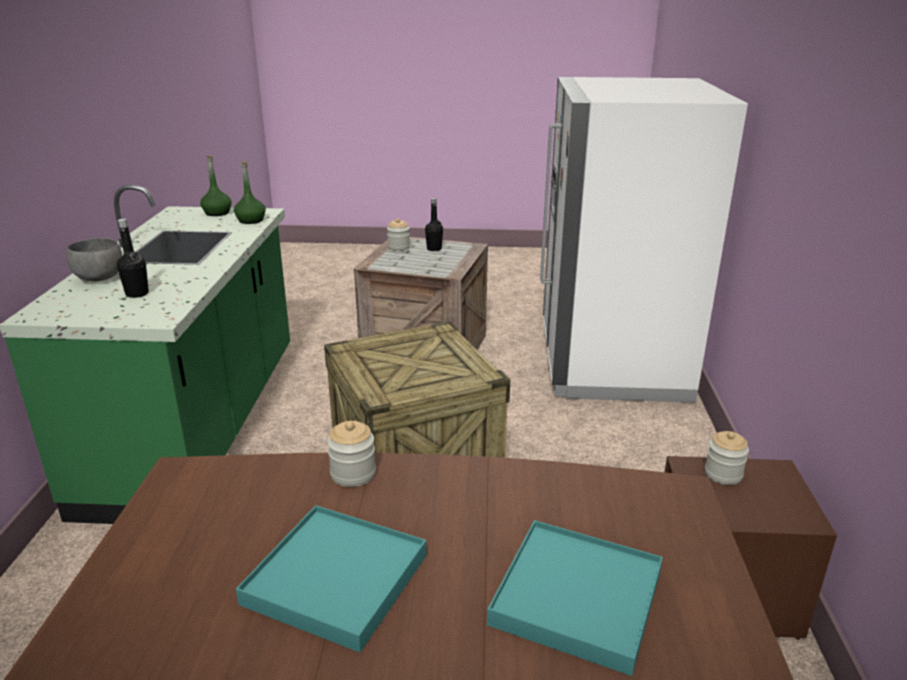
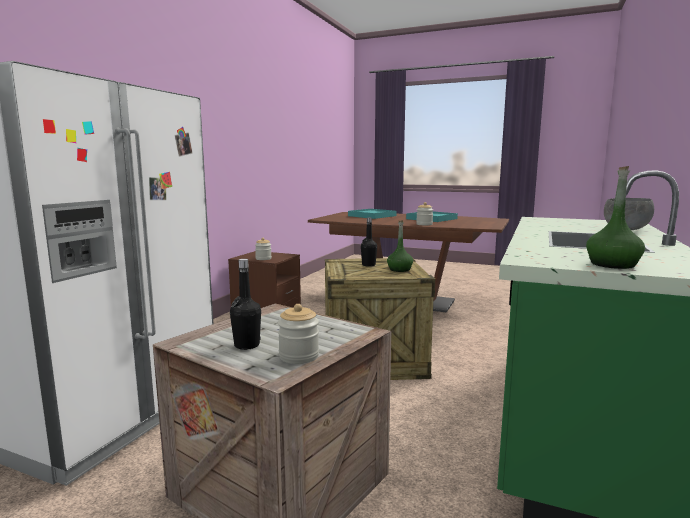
camera: 160 degrees left, 15 degrees down
black bottle [117,219,149,298] -> black bottle moved to [361,218,377,267]
green bottle [234,161,266,224] -> green bottle moved to [387,221,413,272]

